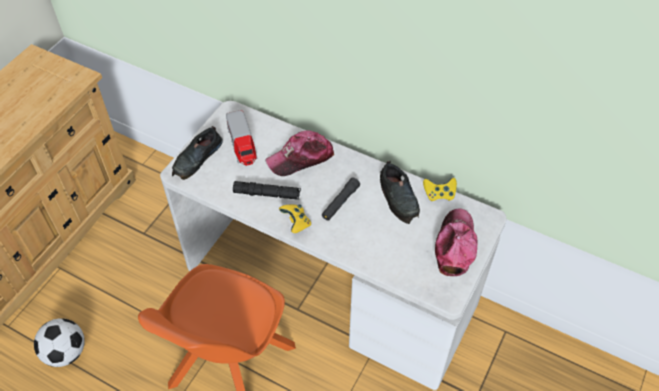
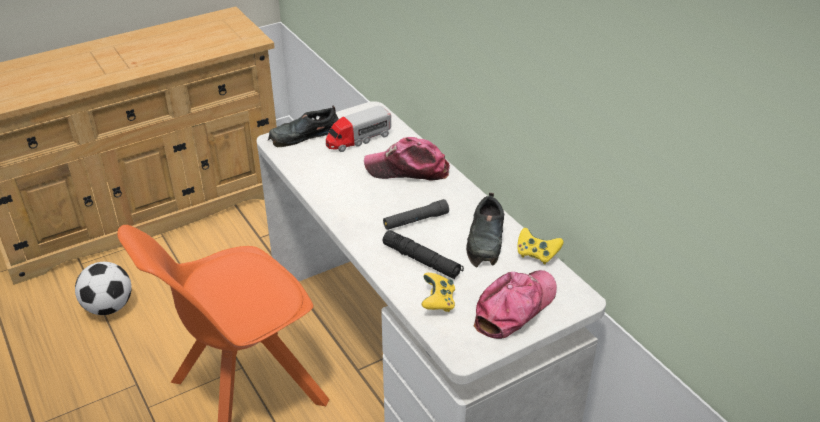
camera: 30 degrees right, 15 degrees down
toy truck [226,110,257,166] -> toy truck turned 45 degrees clockwise [326,106,391,152]
black flashlight [233,181,301,200] -> black flashlight moved to [383,230,464,279]
yellow game controller [279,204,311,233] -> yellow game controller moved to [421,273,455,312]

